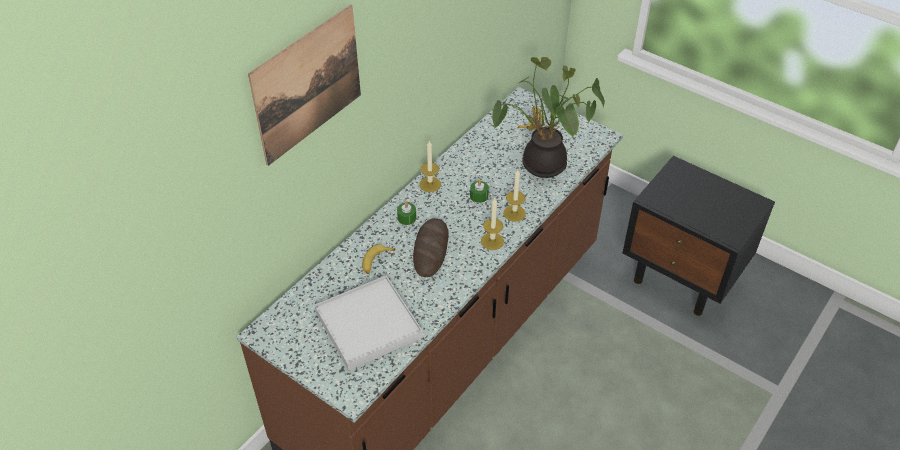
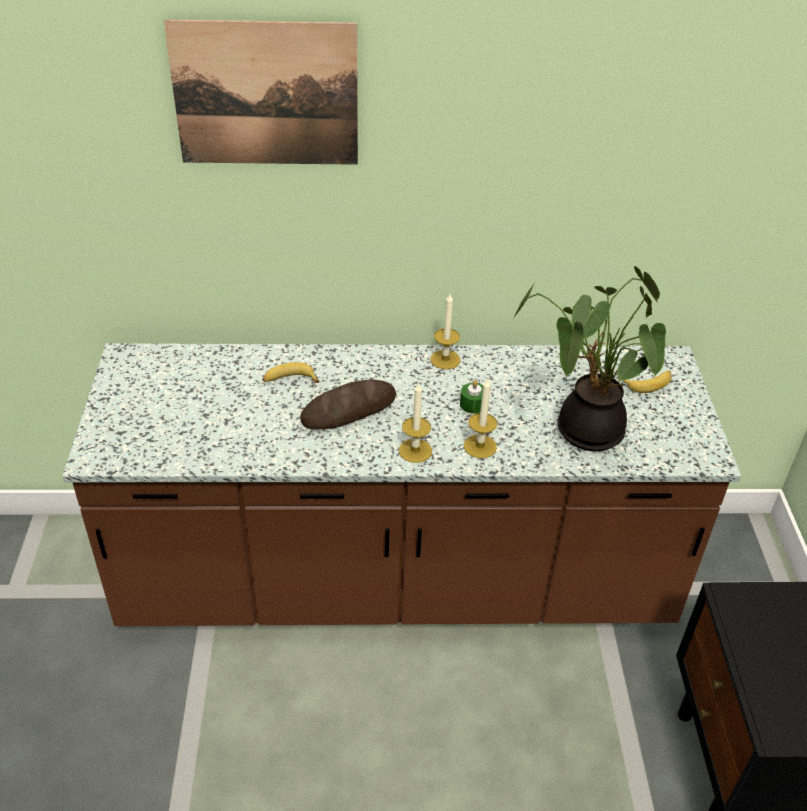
camera: 50 degrees right, 5 degrees down
white tray [314,275,423,371] -> none
green candle [397,202,416,225] -> none

